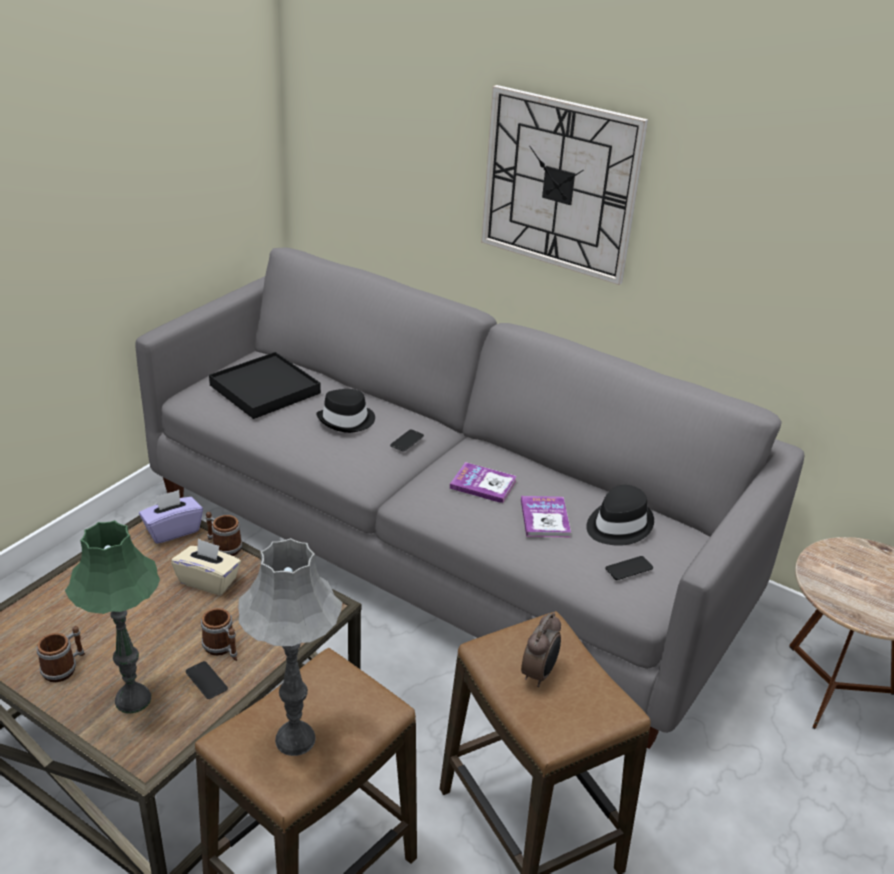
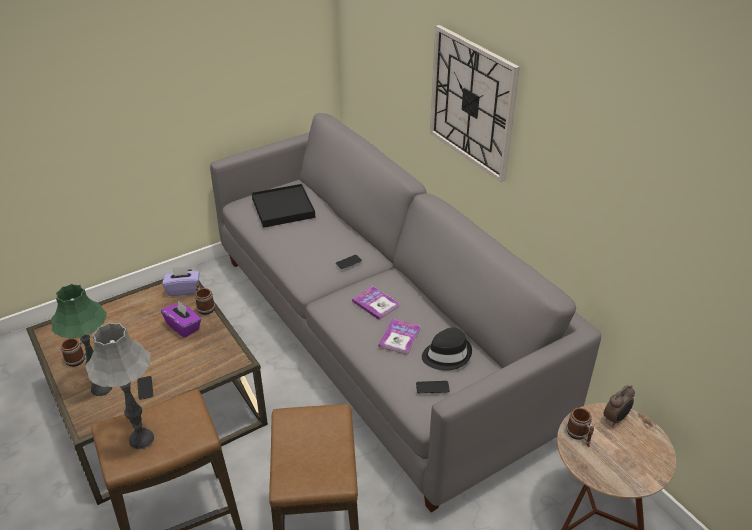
camera: 25 degrees right, 5 degrees up
beige tissue box [171,539,241,595] -> purple tissue box [161,300,201,338]
mug [201,608,237,661] -> mug moved to [566,408,594,447]
black hat [316,389,375,433] -> none
alarm clock [521,612,561,687] -> alarm clock moved to [604,385,635,427]

